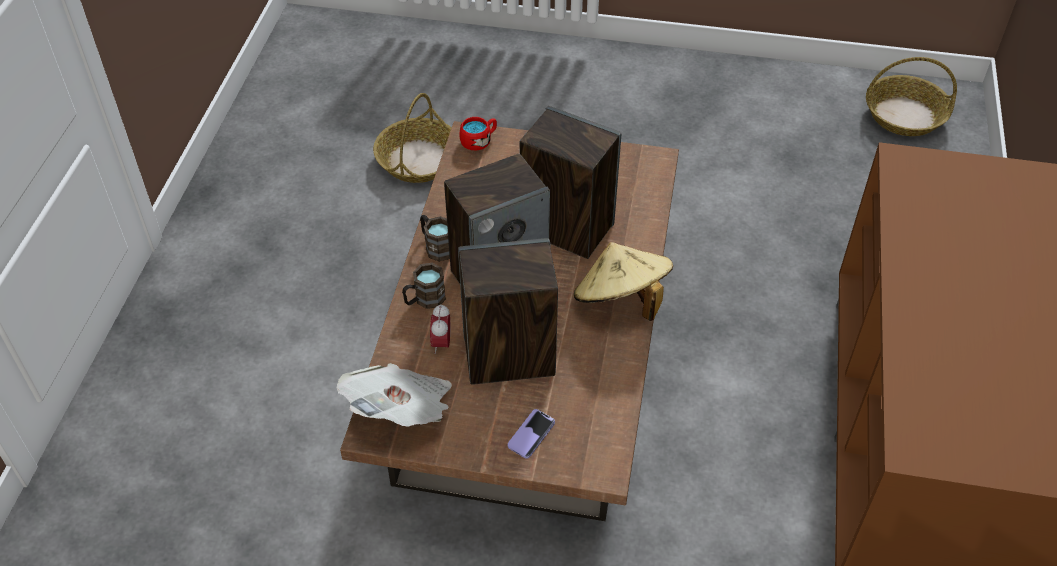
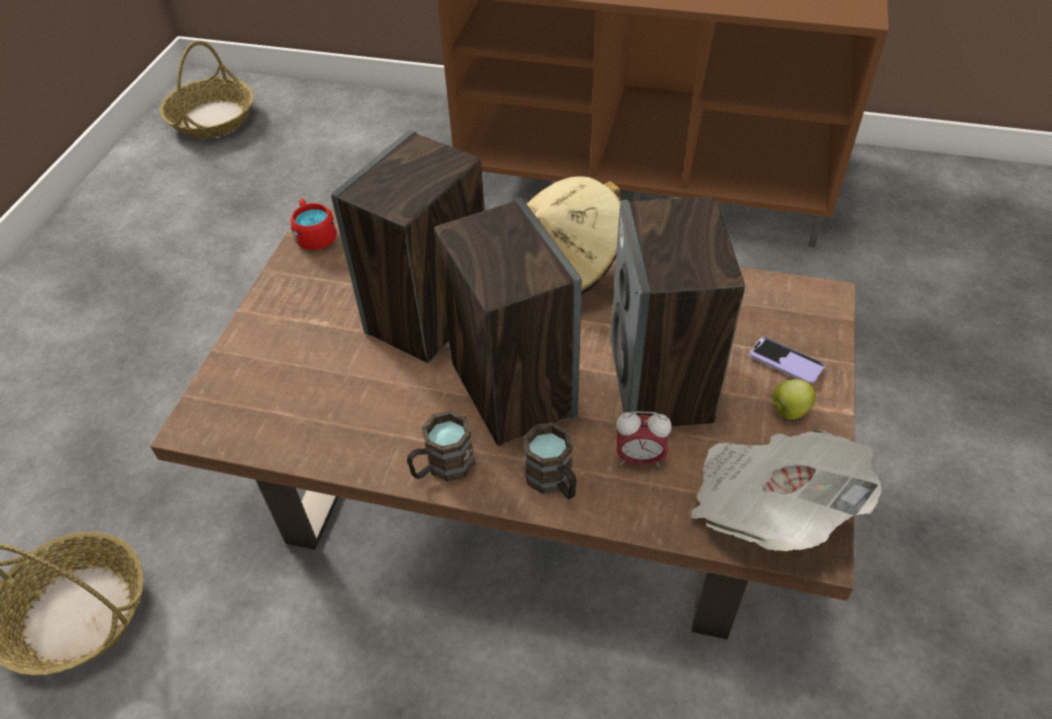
camera: 85 degrees left, 0 degrees up
red mug [460,117,497,150] -> red mug moved to [291,199,337,250]
none -> apple [772,379,816,419]

